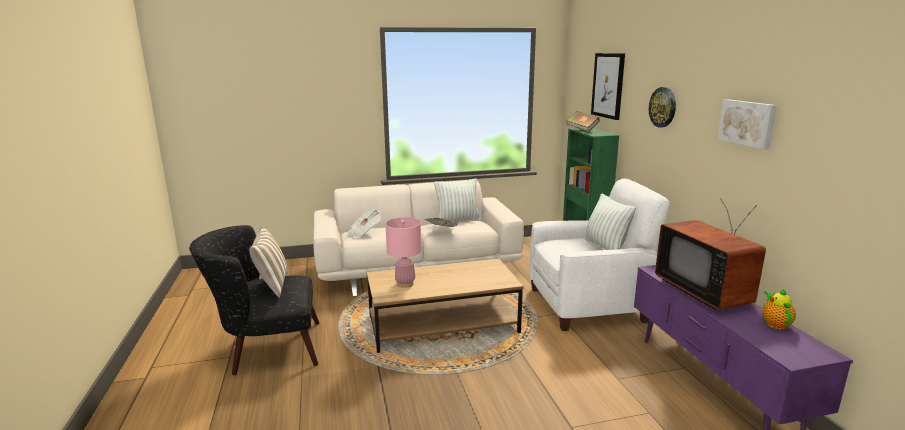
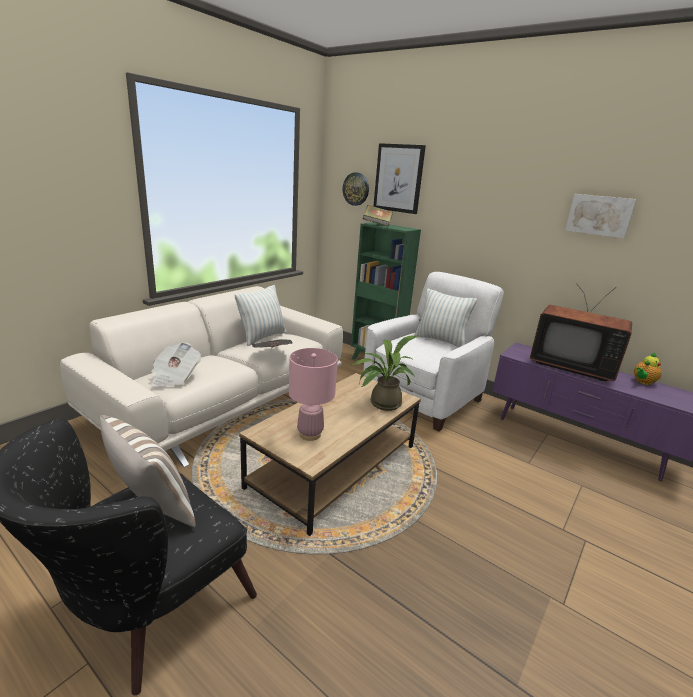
camera: 40 degrees left, 5 degrees up
wall clock [649,87,676,128] -> wall clock moved to [343,172,369,206]
teapot [762,288,796,330] -> teapot turned 90 degrees counterclockwise [634,352,662,385]
none -> potted plant [351,336,418,411]

